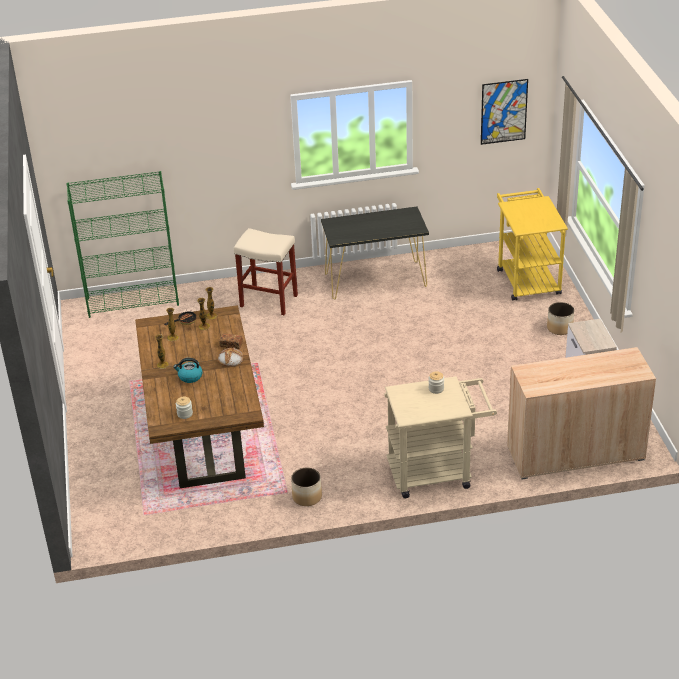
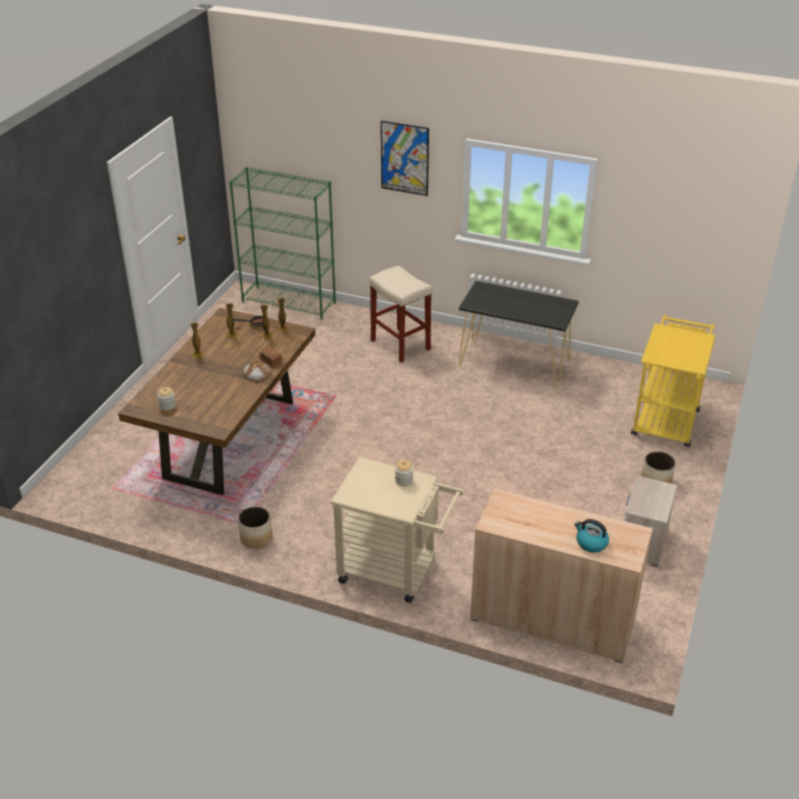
camera: 30 degrees right, 0 degrees up
kettle [173,358,203,383] -> kettle moved to [574,519,609,553]
picture [481,79,528,145] -> picture moved to [381,121,429,196]

